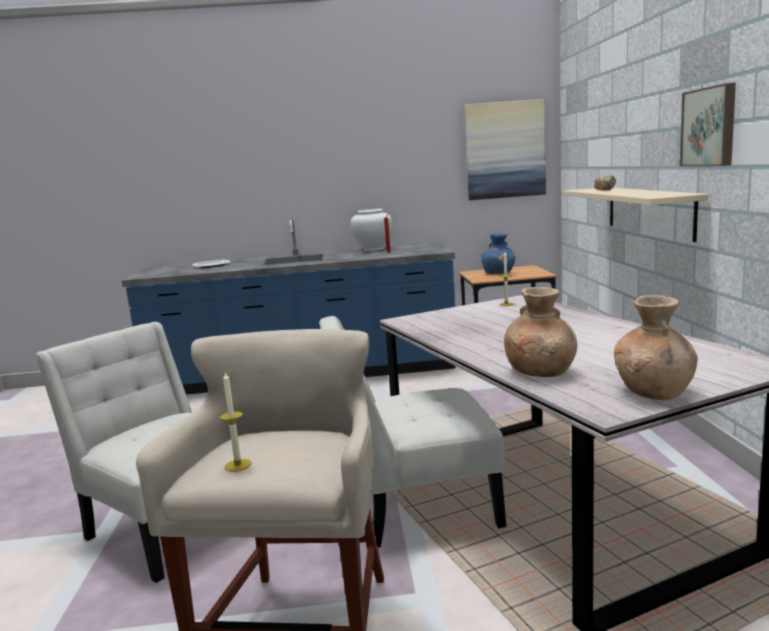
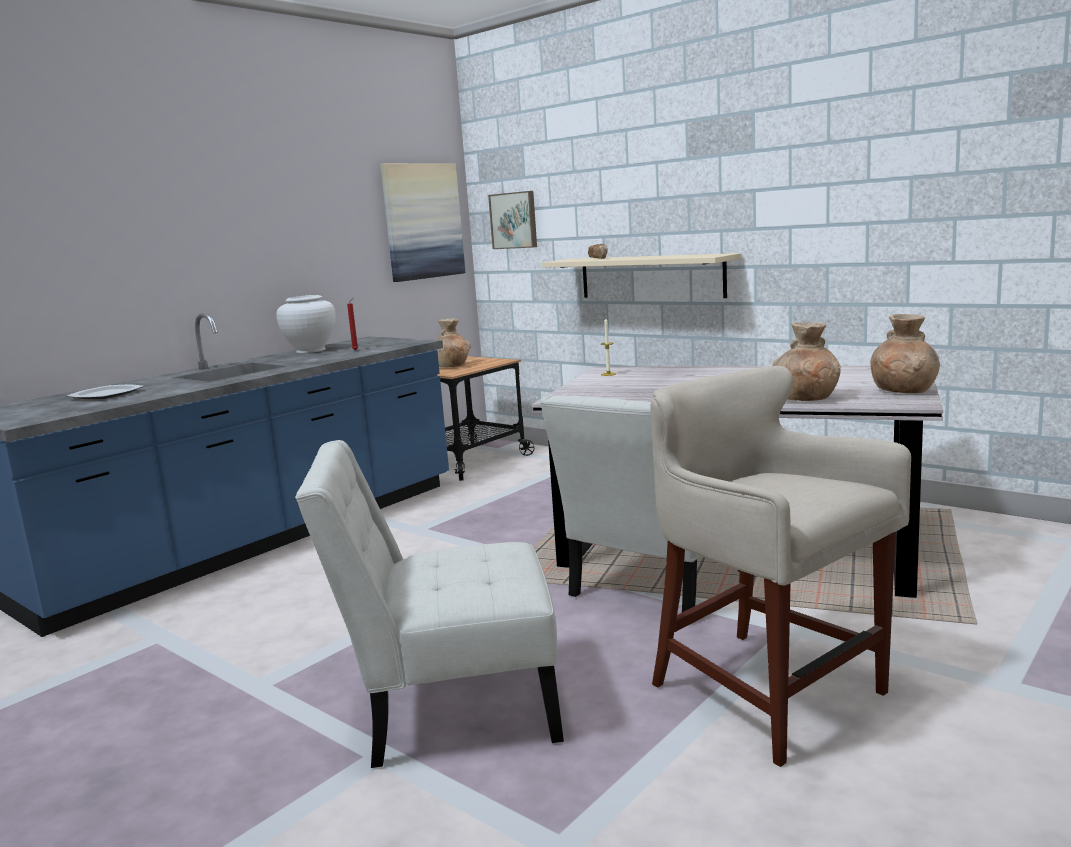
camera: 45 degrees left, 0 degrees up
candle [220,372,252,472] -> none
blue vase [481,233,515,274] -> brown vase [435,319,471,368]
picture [680,83,736,166] -> picture moved to [488,191,537,249]

